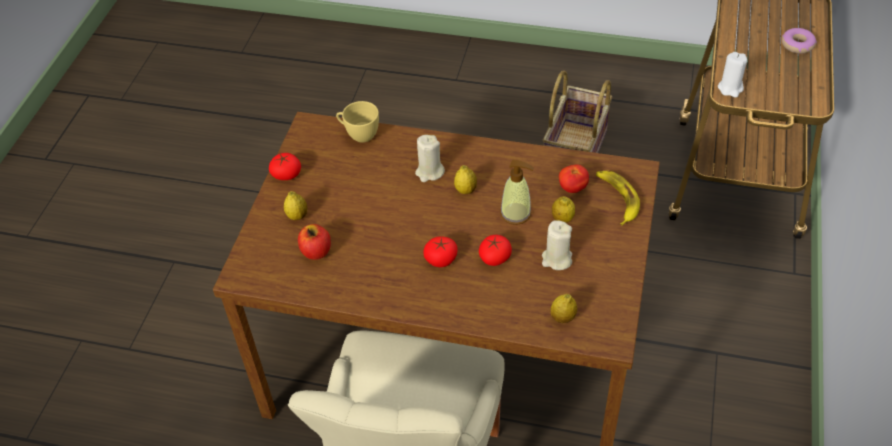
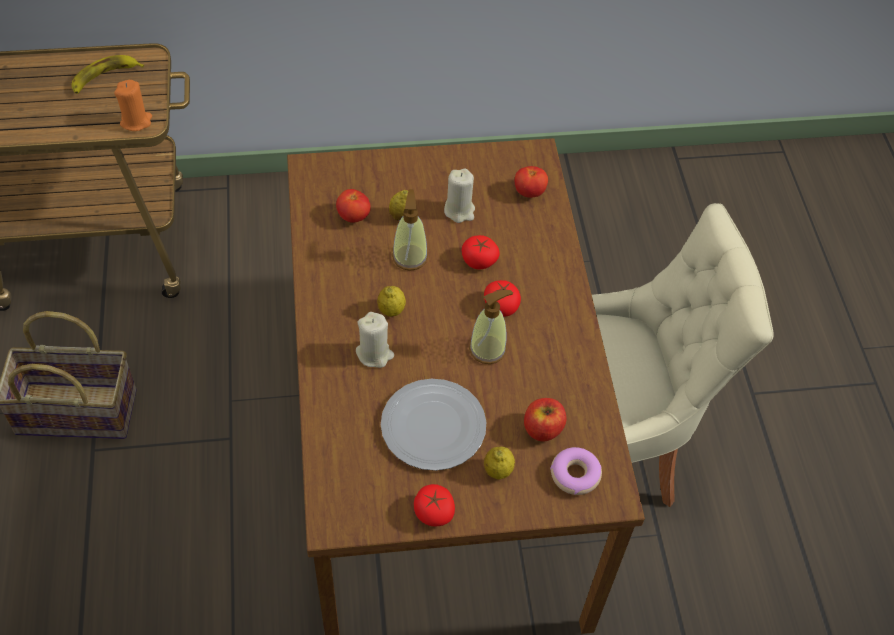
camera: 115 degrees left, 5 degrees up
yellow cup [336,101,379,142] -> none
lemon [551,294,577,323] -> tomato [515,166,548,198]
banana [596,171,640,225] -> banana moved to [72,55,144,94]
white candle [718,52,747,97] -> orange candle [114,80,152,131]
donut [782,28,817,54] -> donut moved to [550,447,602,495]
none -> plate [381,379,486,471]
none -> soap dispenser [469,290,513,364]

